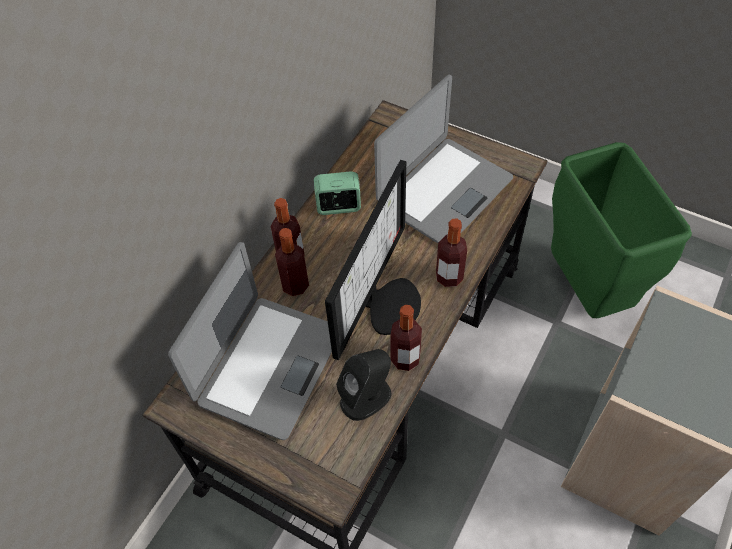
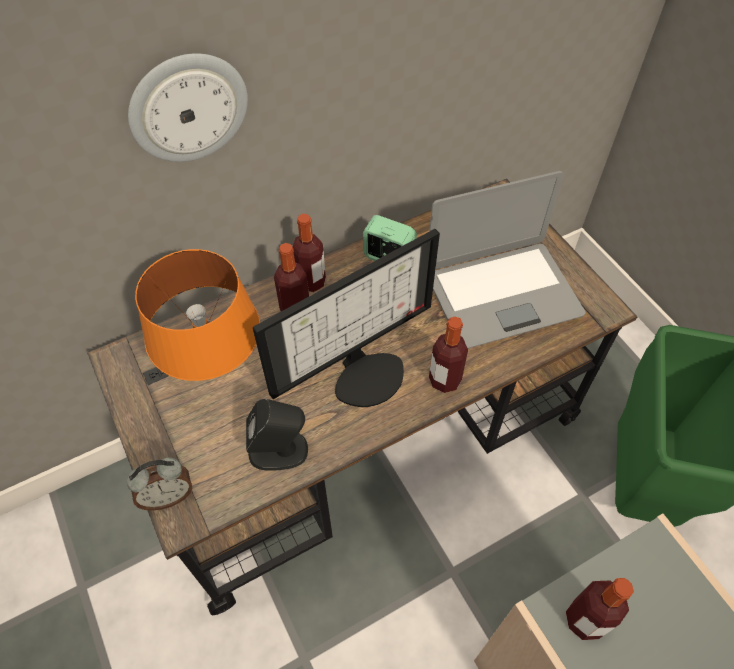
camera: 30 degrees right, 0 degrees up
laptop [168,242,332,440] -> orange table lamp [135,249,260,381]
bottle [390,305,422,371] -> bottle moved to [566,578,634,640]
none -> alarm clock [127,457,192,511]
none -> wall clock [128,53,248,162]

